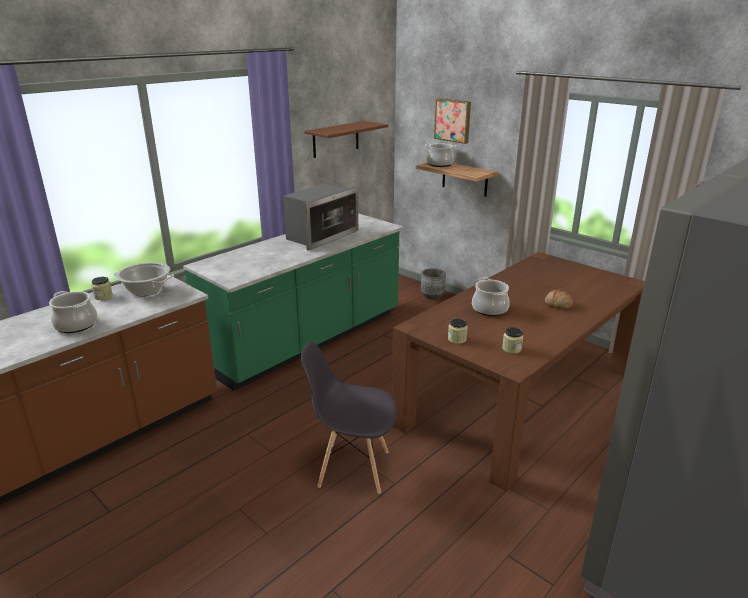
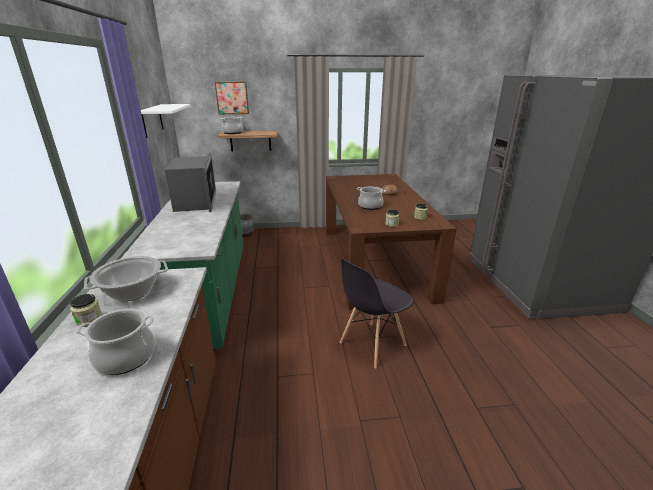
camera: 50 degrees left, 0 degrees up
brown shelf [304,121,388,158] -> white shelf [141,104,190,138]

